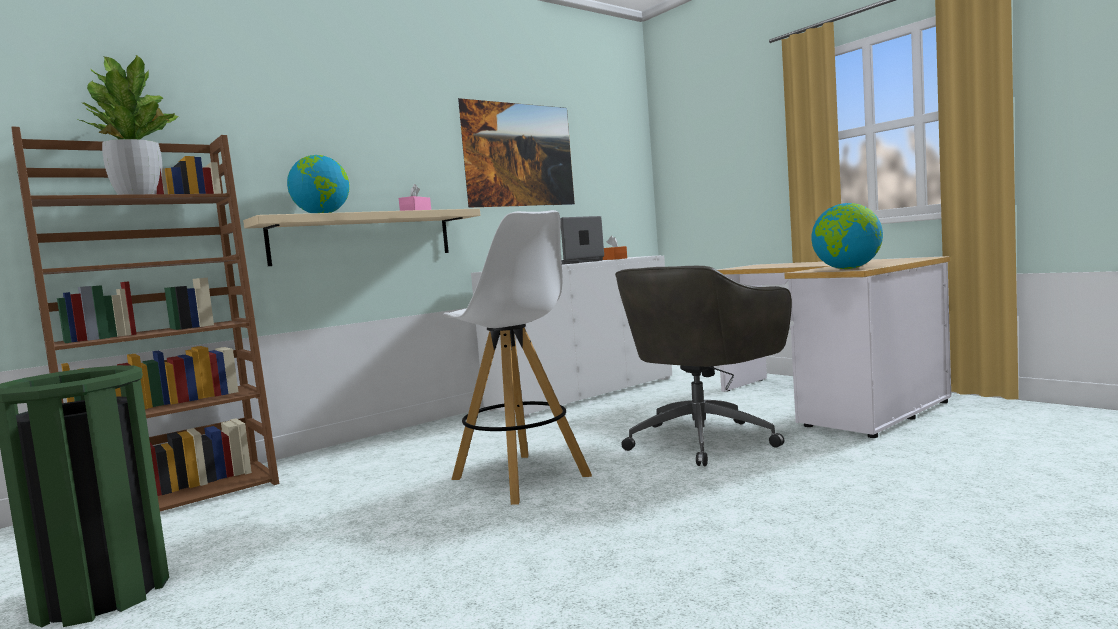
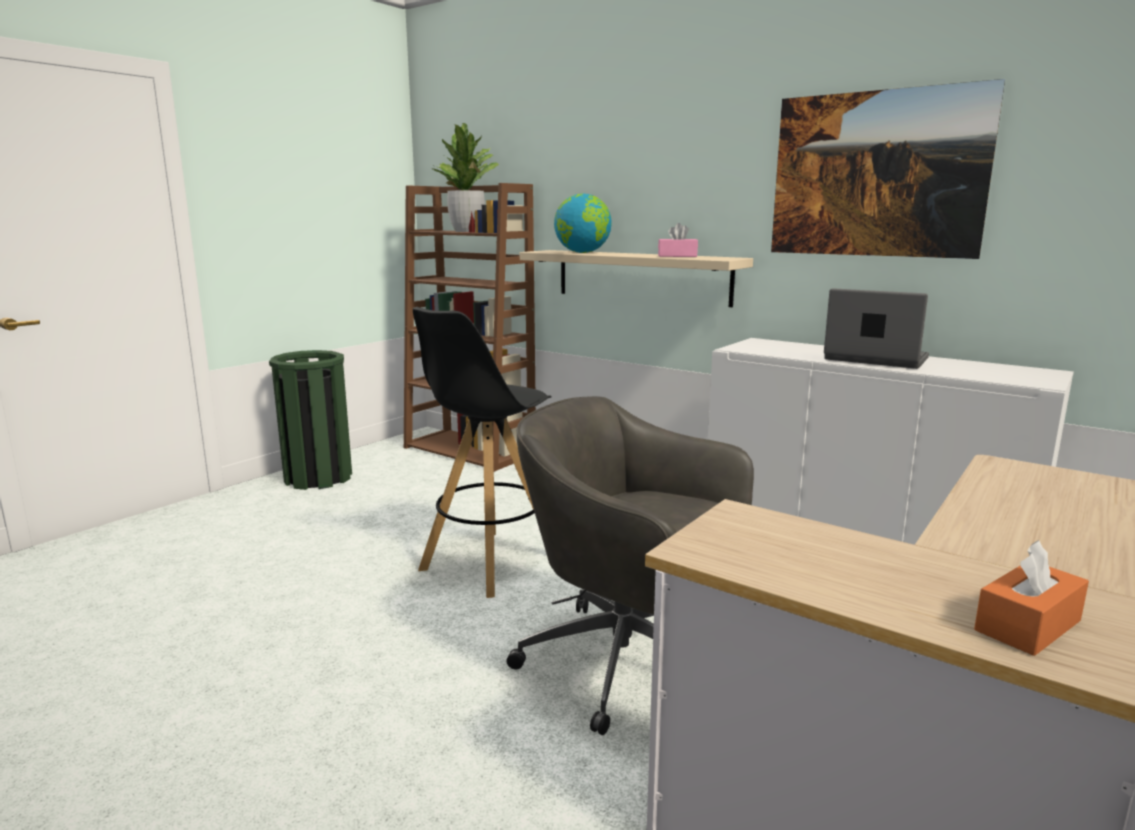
camera: 75 degrees right, 10 degrees up
white stool [443,210,592,505] -> black stool [413,307,552,598]
orange tissue box [603,236,627,260] -> orange tissue box moved to [974,540,1089,656]
globe [811,203,883,269] -> none

